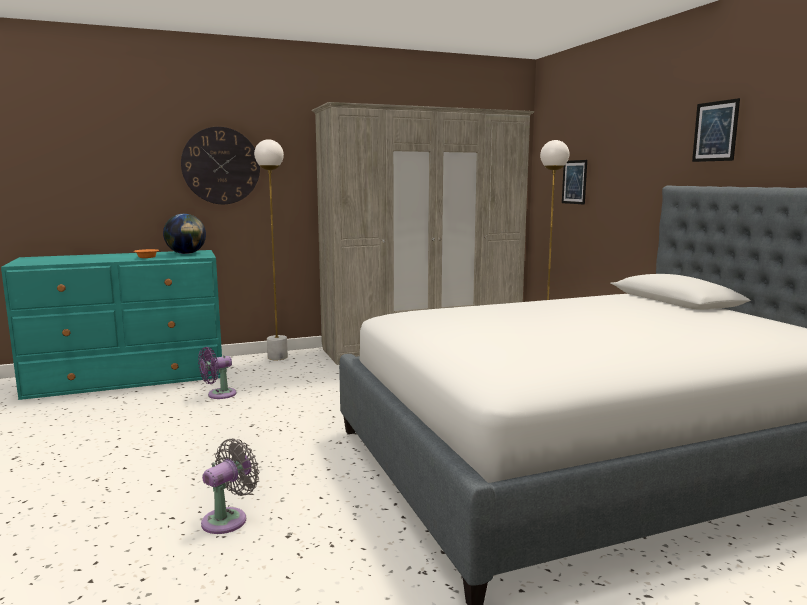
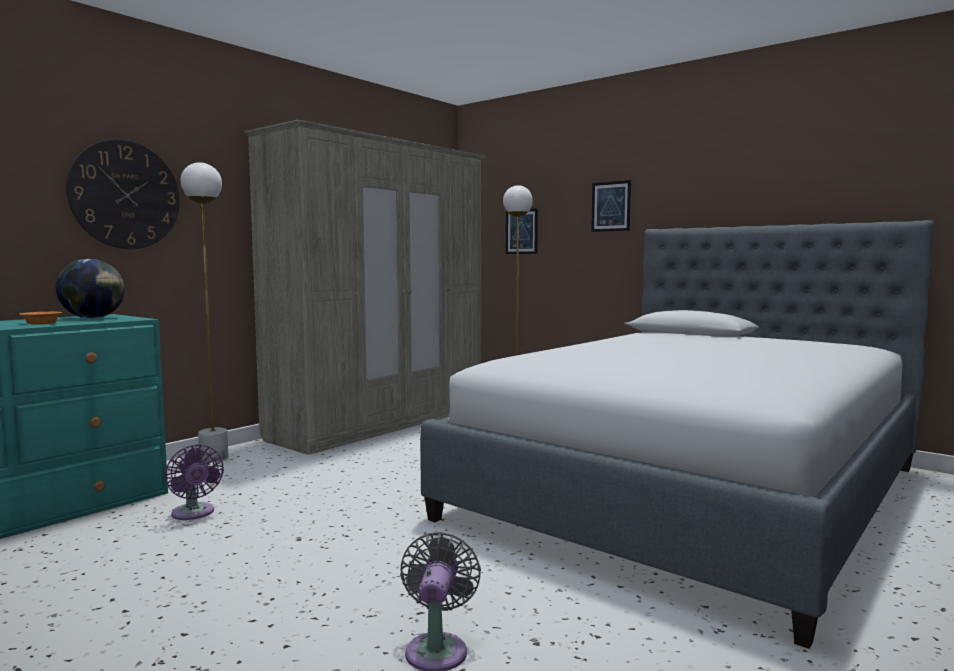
camera: 30 degrees left, 5 degrees down
purple fan [198,347,237,399] -> purple fan turned 60 degrees counterclockwise [165,444,224,520]
picture [692,98,740,162] -> picture moved to [591,180,631,232]

